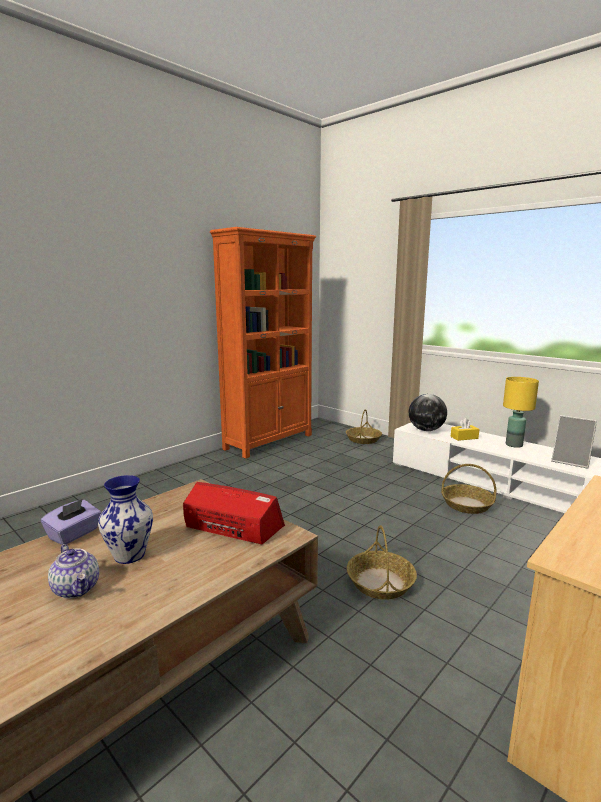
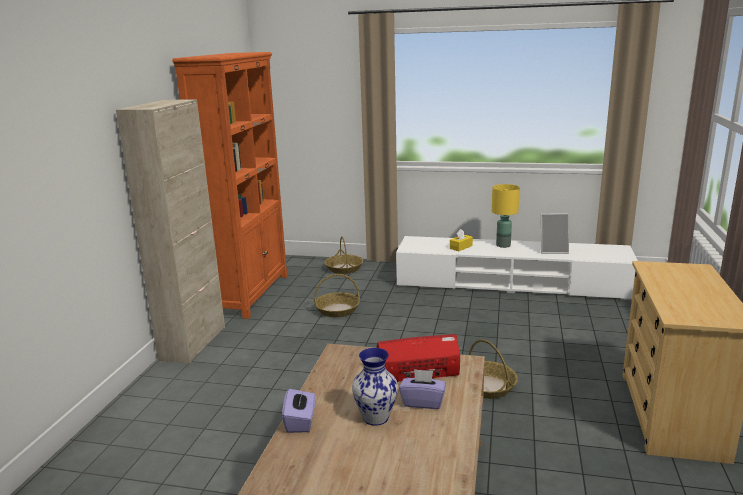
camera: 30 degrees left, 5 degrees up
teapot [48,544,99,599] -> none
globe [409,394,447,431] -> none
basket [441,464,496,514] -> basket moved to [314,274,360,317]
none -> beige cabinet [116,99,225,364]
none -> purple tissue box [399,369,446,409]

